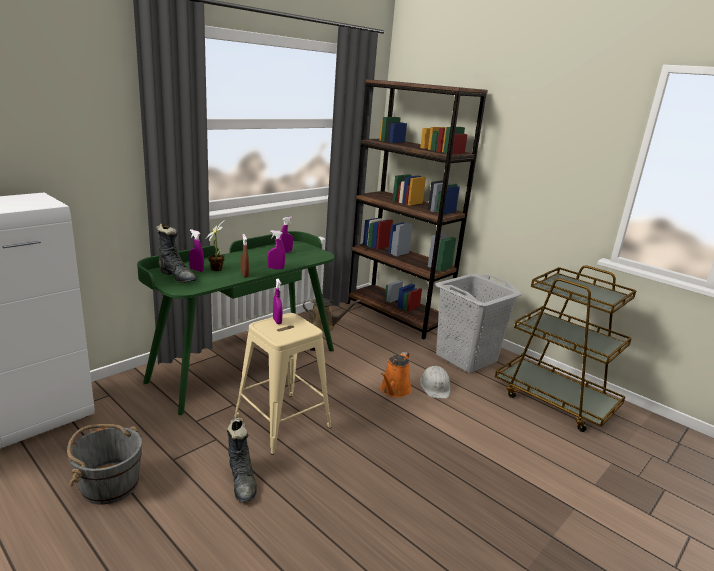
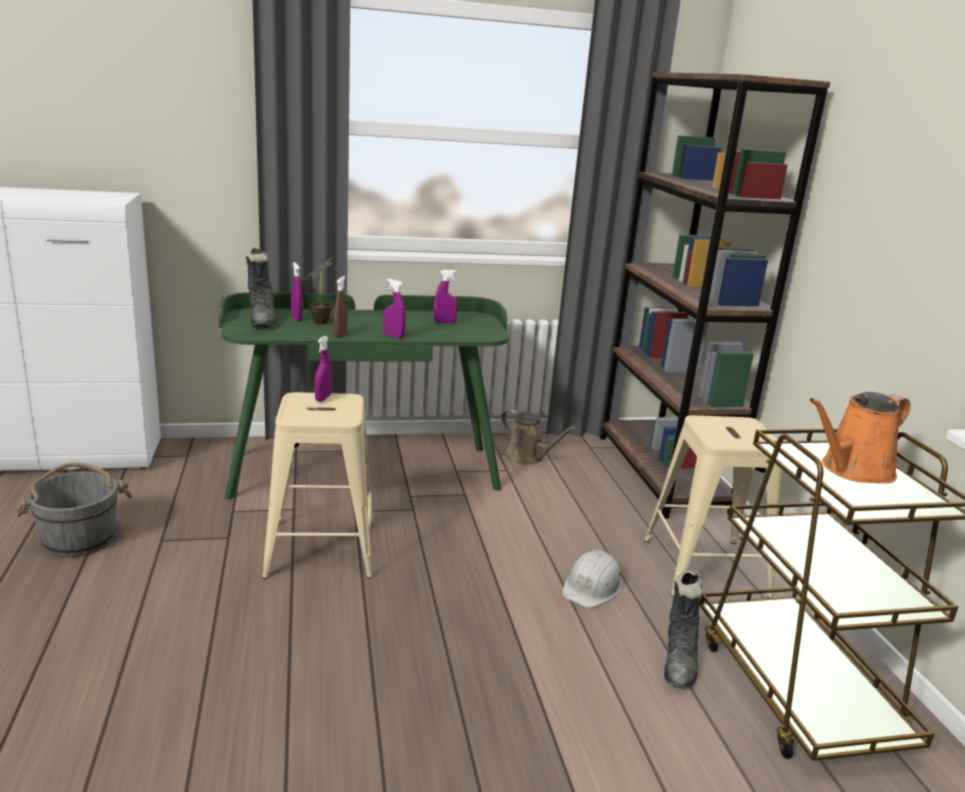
camera: 35 degrees right, 0 degrees up
black boot [227,418,257,502] -> black boot moved to [664,570,703,688]
orange watering can [380,352,412,398] -> orange watering can moved to [809,392,911,484]
grey laundry basket [435,273,522,373] -> beige stool [644,415,783,598]

